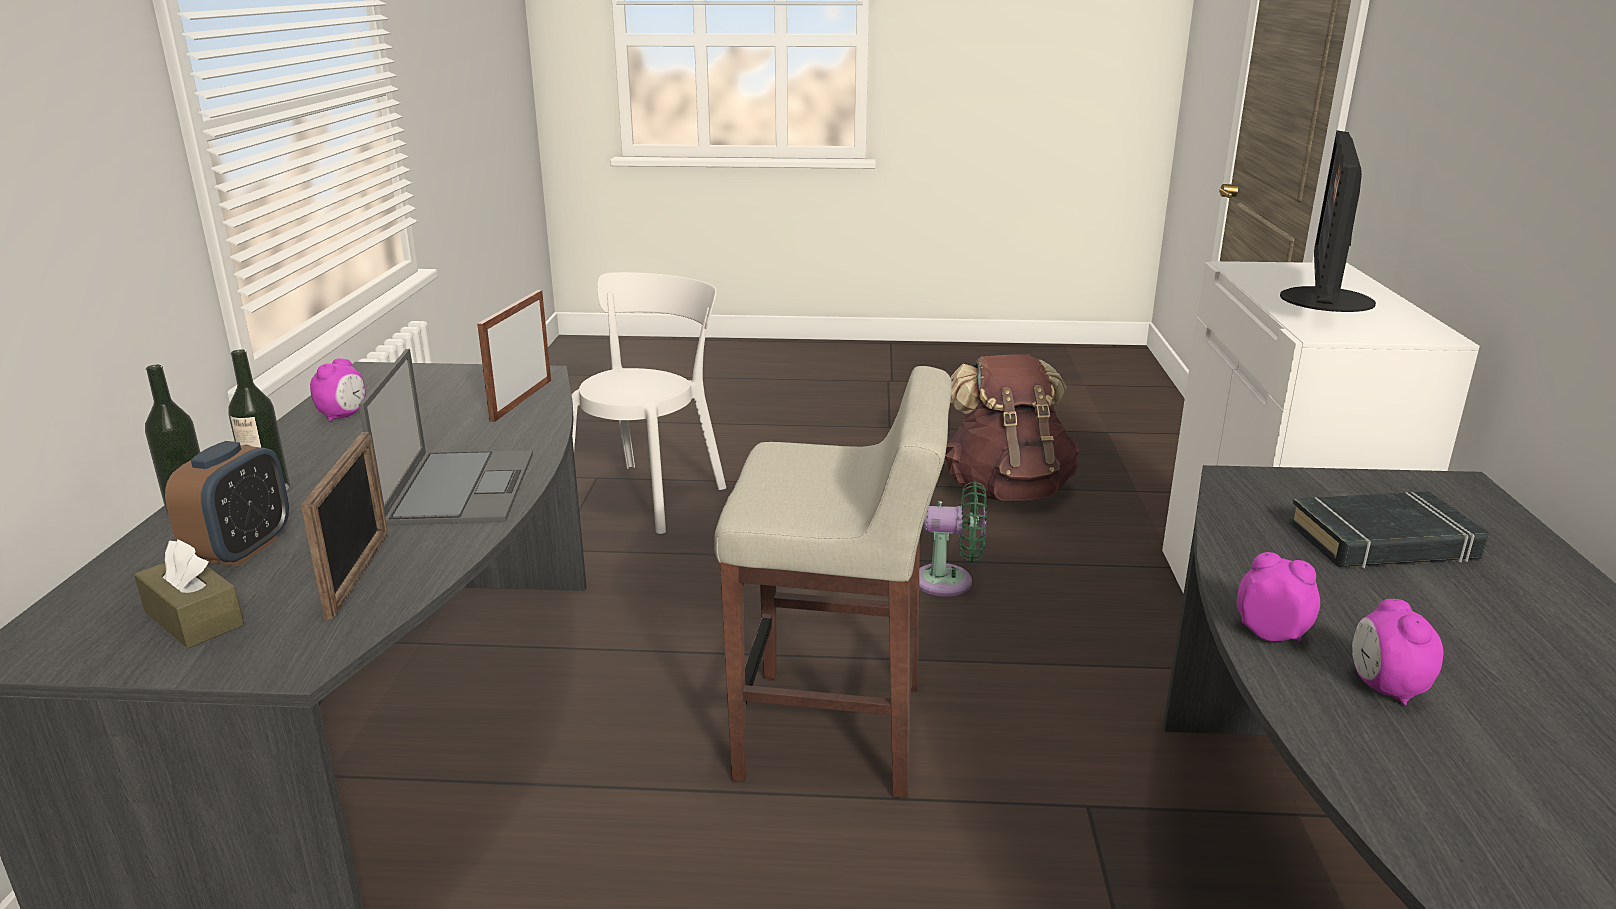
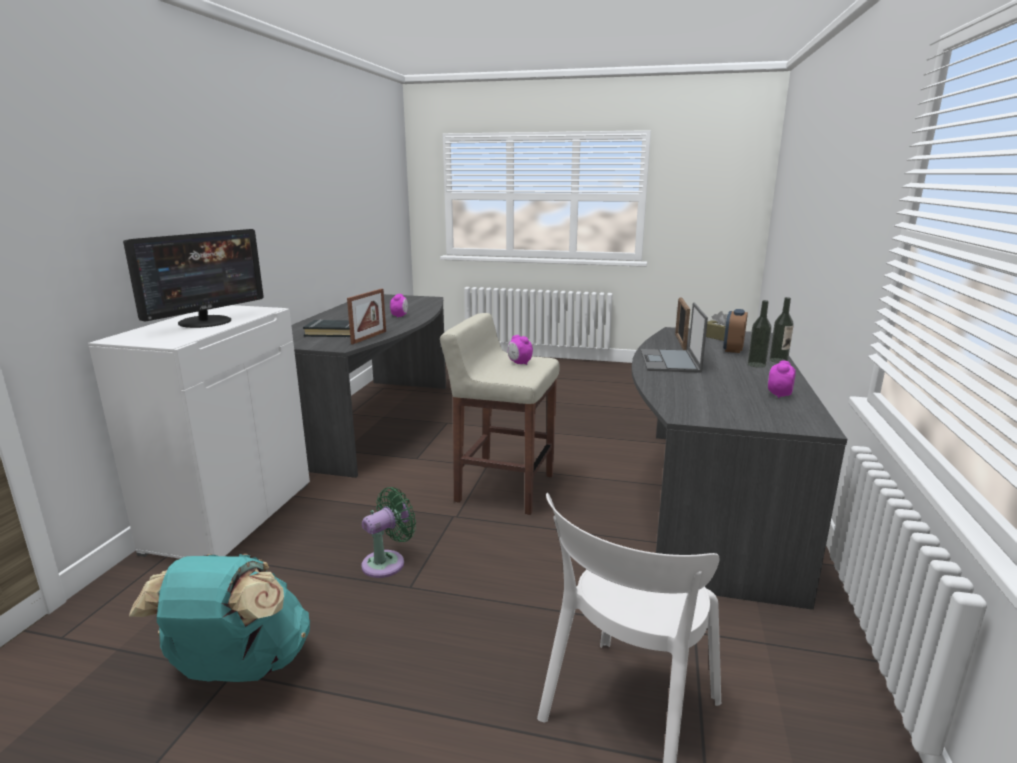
camera: 170 degrees left, 5 degrees down
picture frame [477,290,551,422] -> picture frame moved to [347,289,386,344]
green fan [919,482,987,597] -> green fan turned 120 degrees clockwise [361,487,416,578]
brown backpack [945,354,1079,500] -> turquoise backpack [129,554,310,682]
alarm clock [1237,552,1320,642] -> alarm clock moved to [508,335,533,365]

